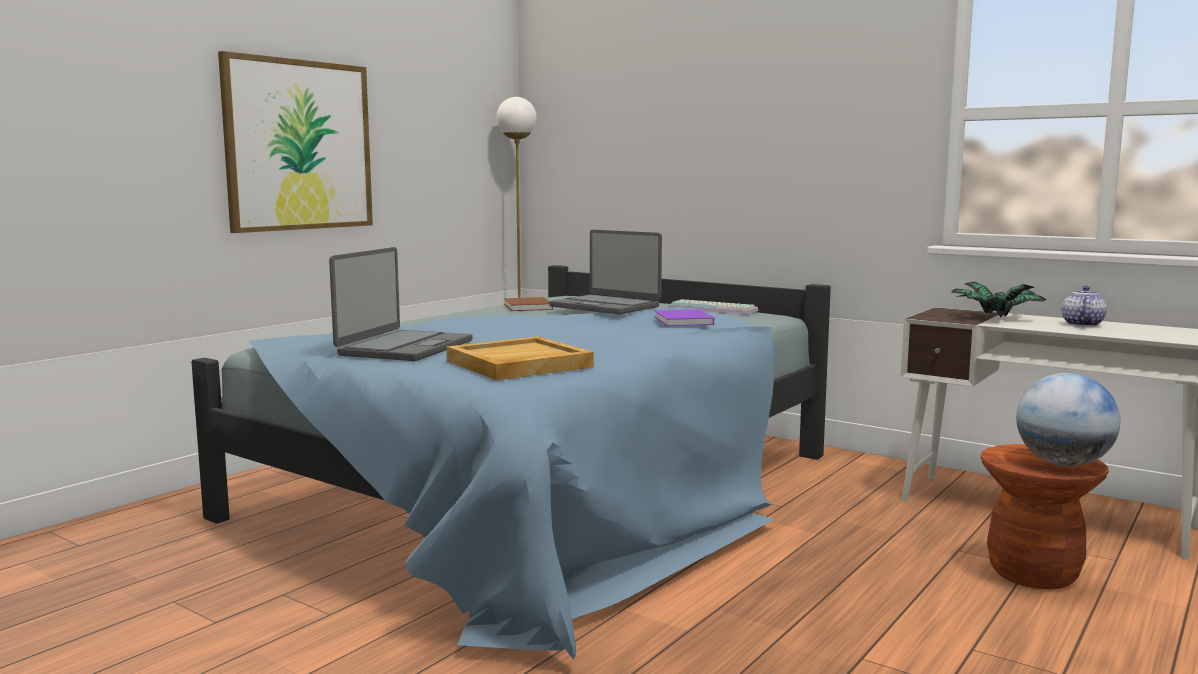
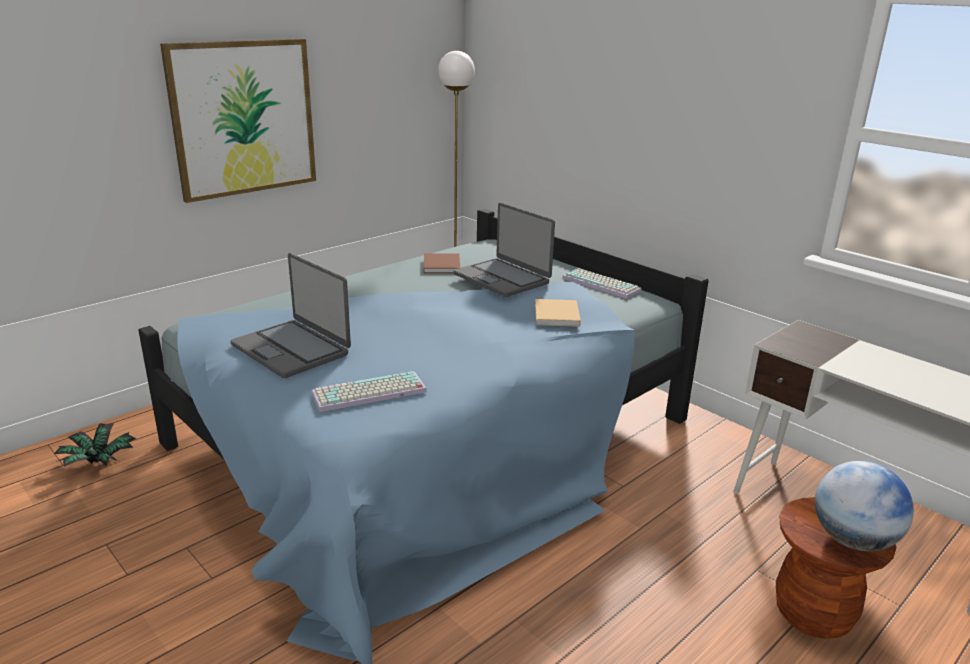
camera: 10 degrees right, 15 degrees up
laptop [329,247,472,361] -> laptop turned 105 degrees clockwise [231,253,351,378]
beige tray [447,336,594,380] -> keyboard [312,371,427,412]
purple book [654,309,714,326] -> beige book [535,299,581,327]
potted plant [950,281,1046,318] -> potted plant moved to [54,423,136,467]
teapot [1061,286,1107,327] -> none

